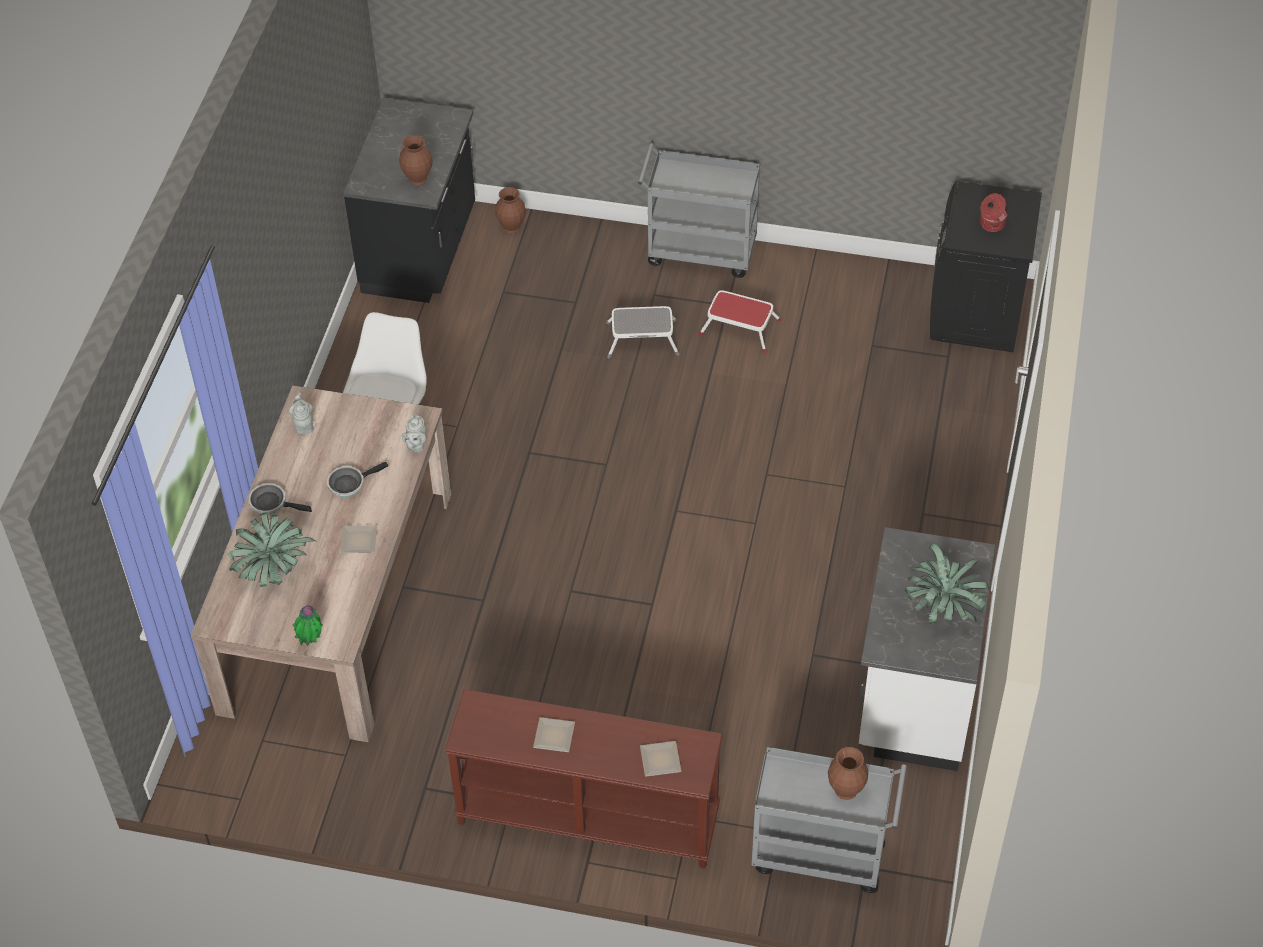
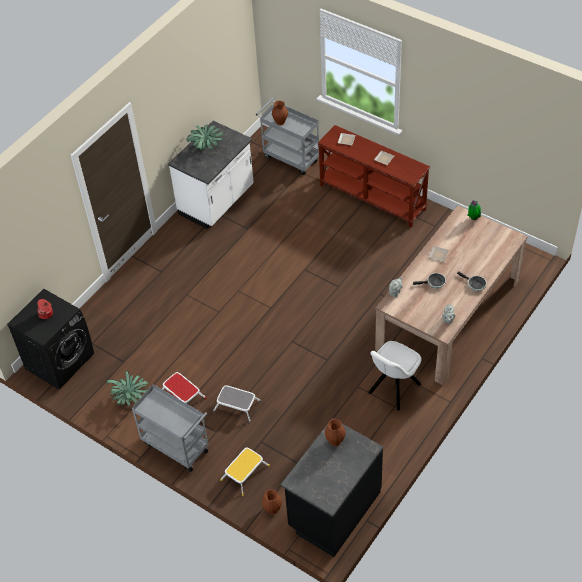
camera: 155 degrees left, 0 degrees up
potted plant [228,513,316,587] -> potted plant moved to [107,371,148,406]
none -> yellow step ladder [220,448,270,496]

